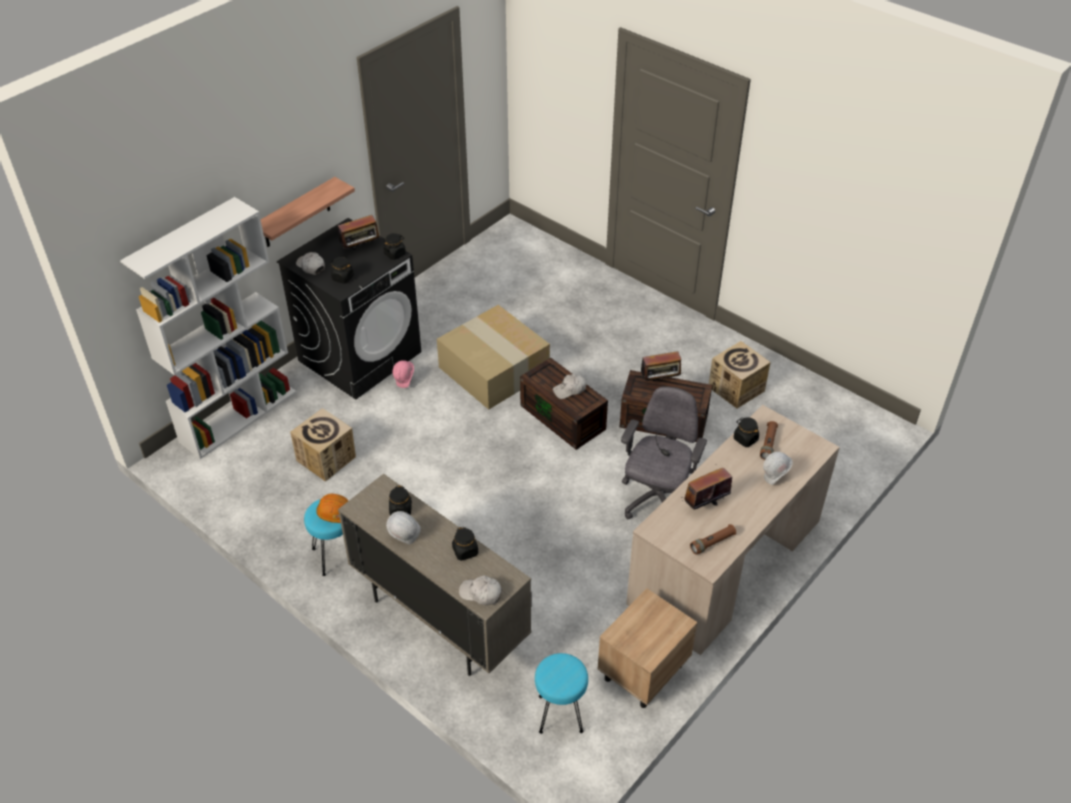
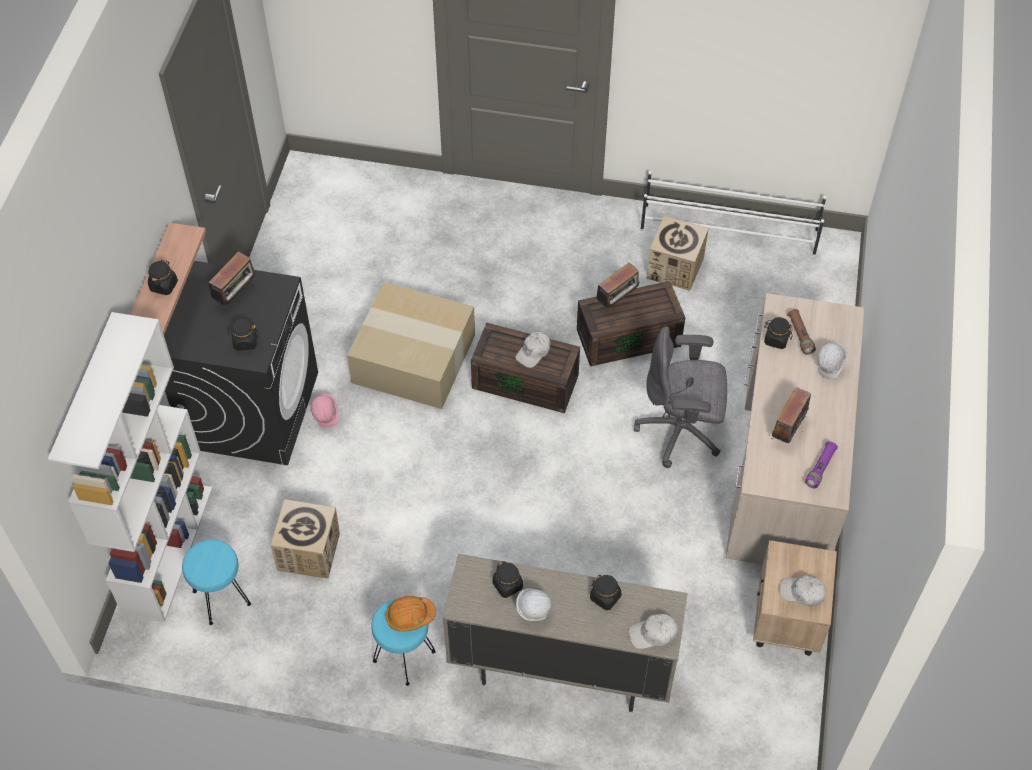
camera: 30 degrees left, 10 degrees up
white cap [296,252,325,275] -> white cap moved to [779,575,826,606]
black jar [383,233,406,260] -> black jar moved to [148,260,178,295]
turquoise stool [535,653,588,734] -> turquoise stool moved to [182,539,251,625]
grey office chair [621,386,707,519] -> grey office chair turned 75 degrees counterclockwise [634,326,727,468]
brown flashlight [690,524,736,555] -> purple flashlight [805,441,838,488]
none -> white shoe rack [640,171,827,257]

